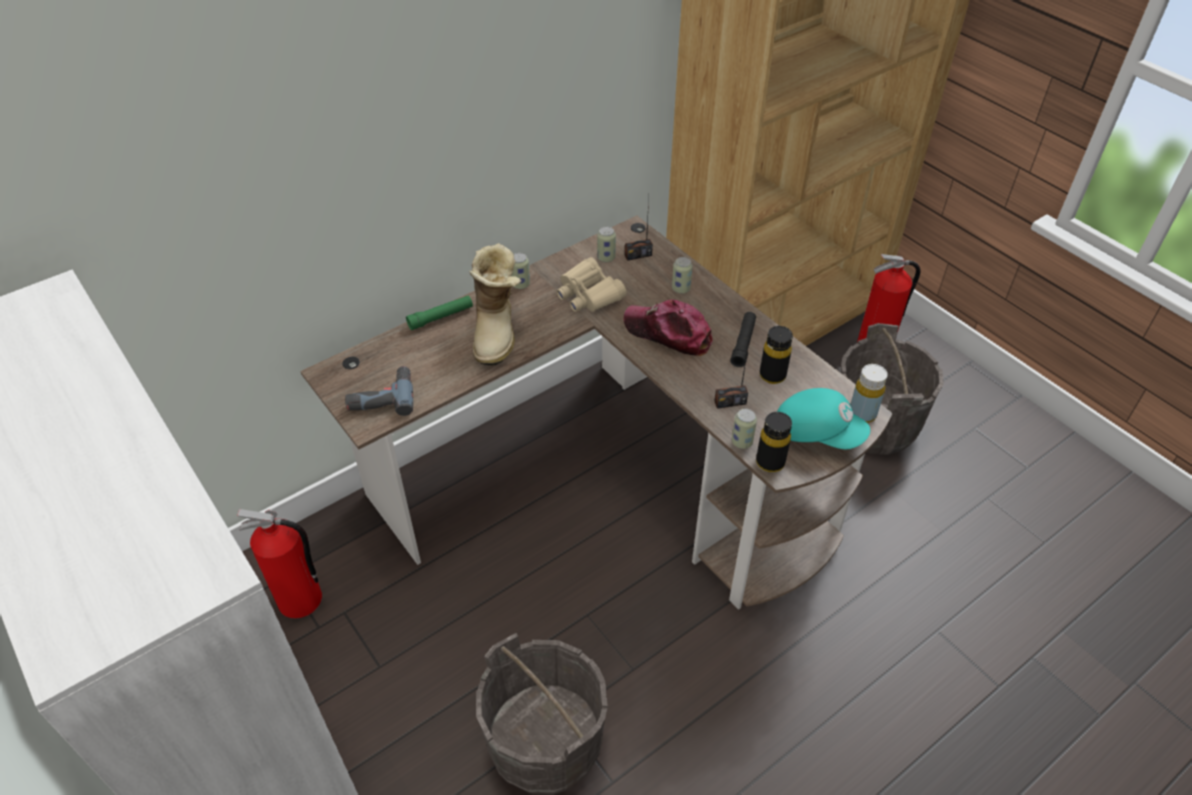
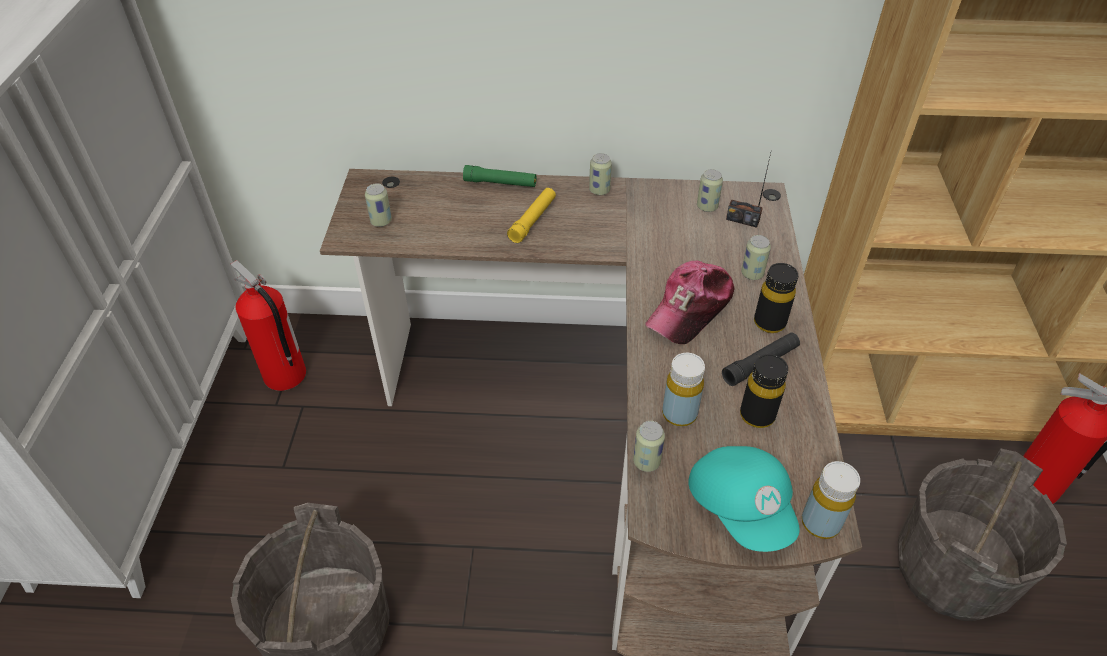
camera: 40 degrees right, 0 degrees up
power drill [345,366,413,416] -> can [365,184,392,227]
boot [470,243,522,365] -> yellow flashlight [507,188,556,243]
beige binoculars [557,257,627,312] -> none
cap [624,299,713,356] -> cap turned 120 degrees counterclockwise [645,261,734,344]
radio [714,342,749,409] -> yellow bottle [662,353,705,426]
black bottle [756,412,792,472] -> black bottle moved to [754,263,798,333]

